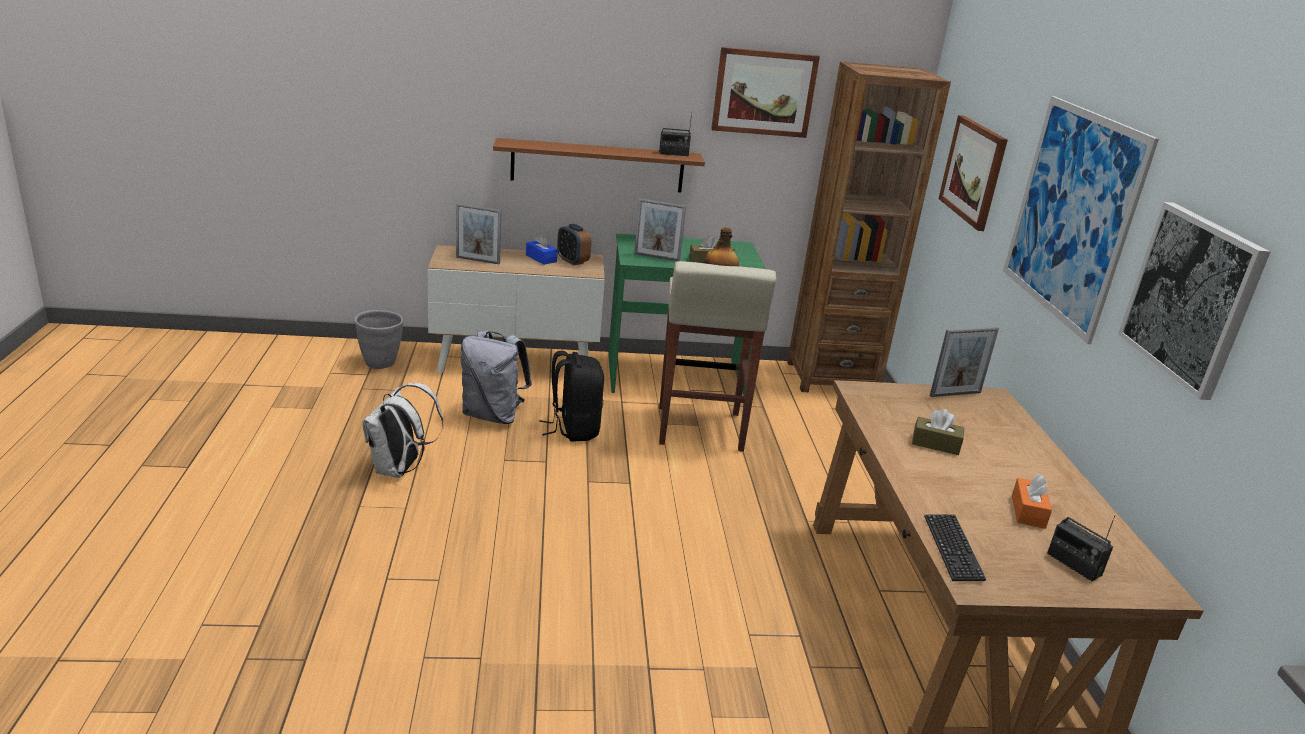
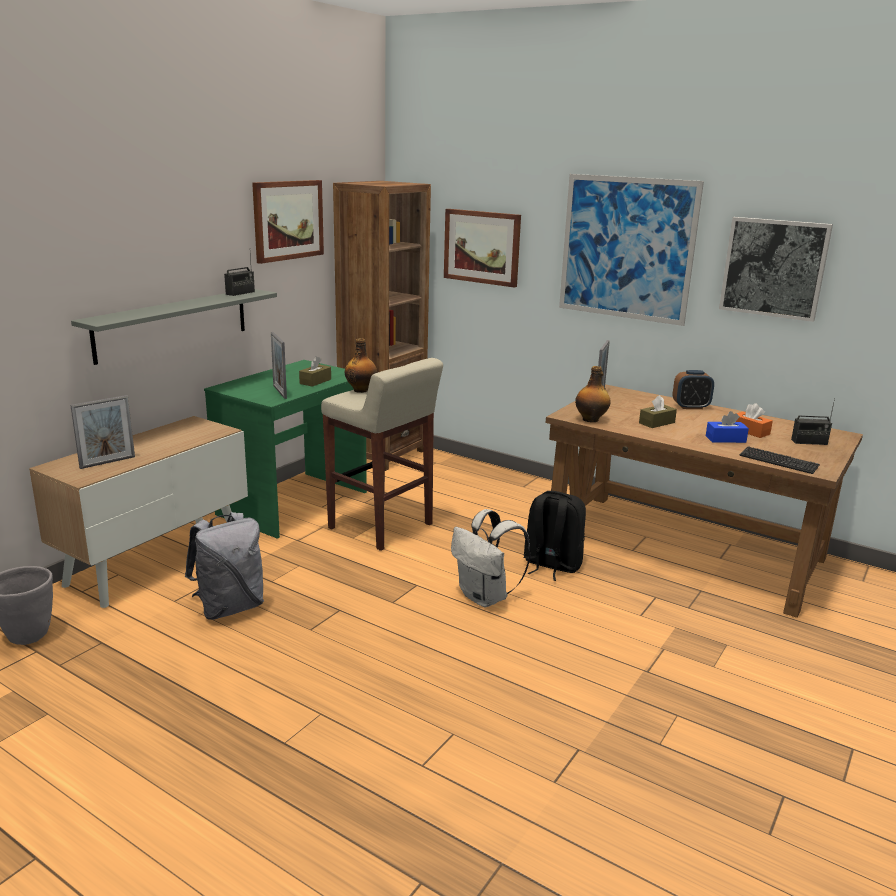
camera: 50 degrees left, 5 degrees down
white backpack [362,383,443,478] -> white backpack moved to [451,509,531,607]
brown shelf [493,138,705,193] -> grey shelf [71,289,277,365]
blue tissue box [526,233,558,265] -> blue tissue box moved to [706,411,749,443]
black backpack [539,351,604,442] -> black backpack moved to [524,491,586,581]
alarm clock [557,224,591,266] -> alarm clock moved to [673,370,714,409]
picture frame [634,199,686,261] -> picture frame turned 105 degrees clockwise [271,332,287,399]
none -> bottle [575,366,611,422]

